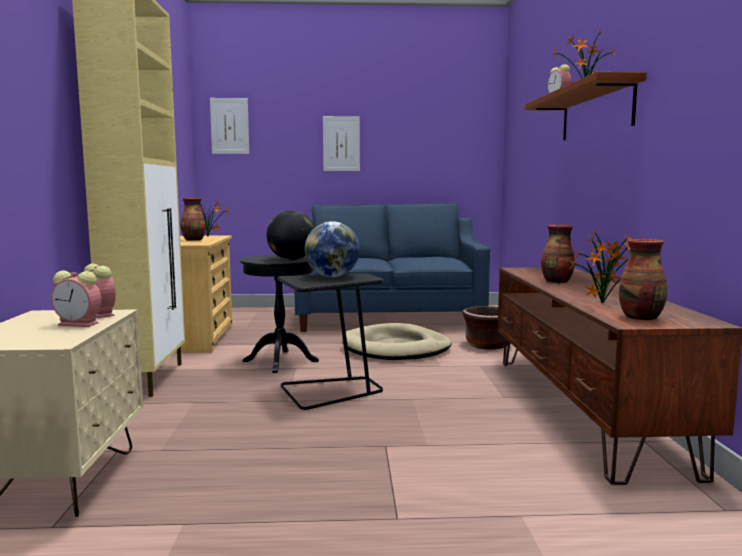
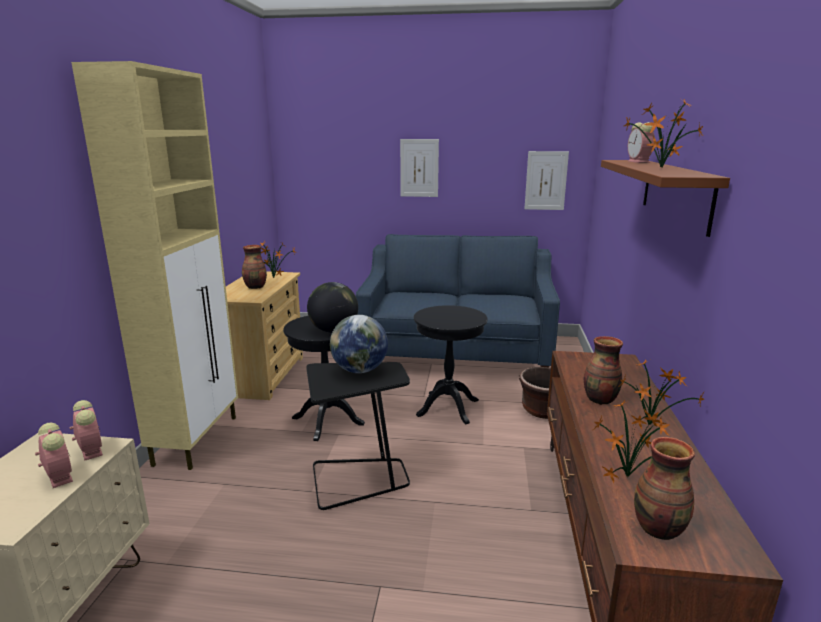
camera: 10 degrees right, 10 degrees up
alarm clock [51,271,101,327] -> alarm clock turned 150 degrees counterclockwise [35,423,73,488]
picture [210,98,249,154] -> picture moved to [525,151,569,210]
beige dog bed [342,323,452,360] -> black side table [414,305,488,424]

